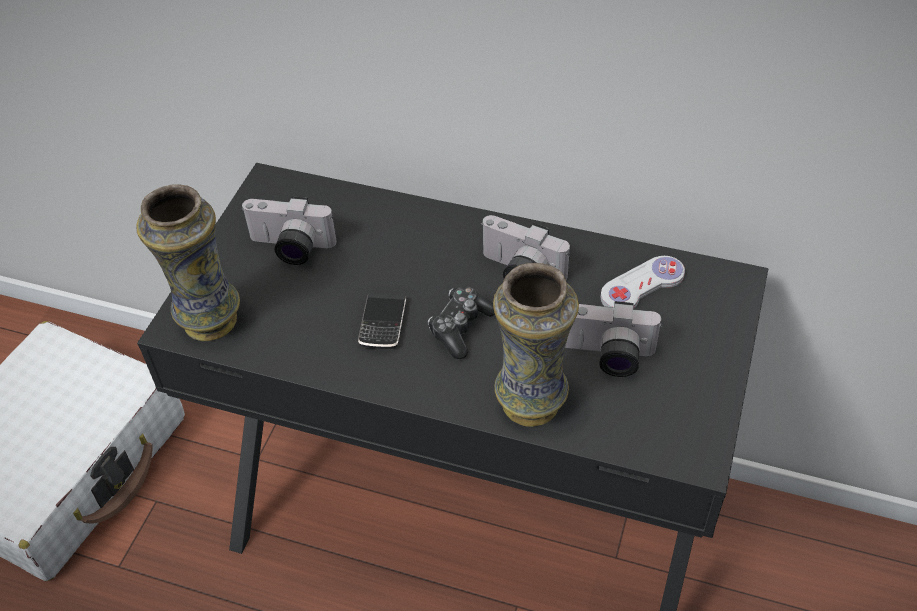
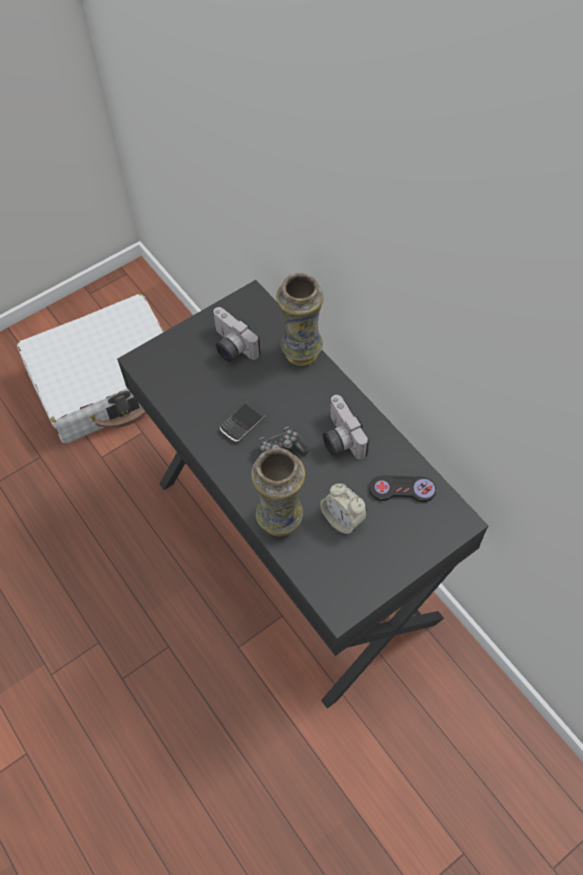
camera: 35 degrees right, 10 degrees up
vase [136,184,240,341] -> vase moved to [276,273,324,366]
camera [565,301,663,377] -> alarm clock [320,483,367,534]
white game controller [601,256,685,309] -> black game controller [369,476,436,502]

